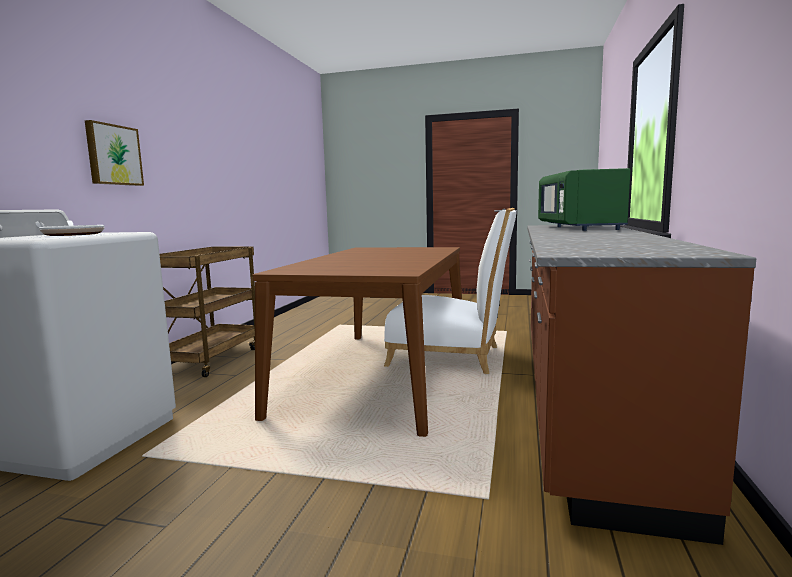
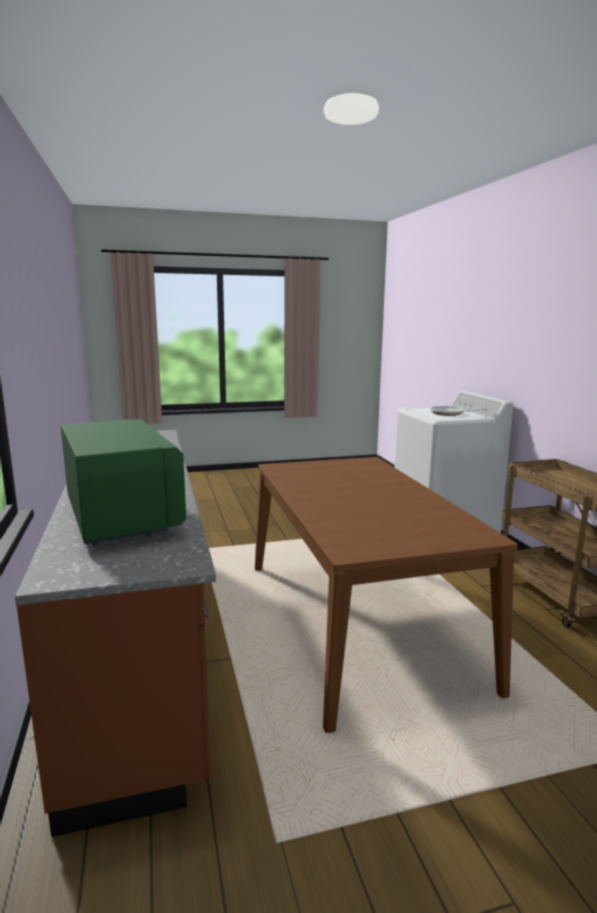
camera: 150 degrees right, 5 degrees up
picture [85,120,144,186] -> none
white chair [384,208,517,374] -> none

